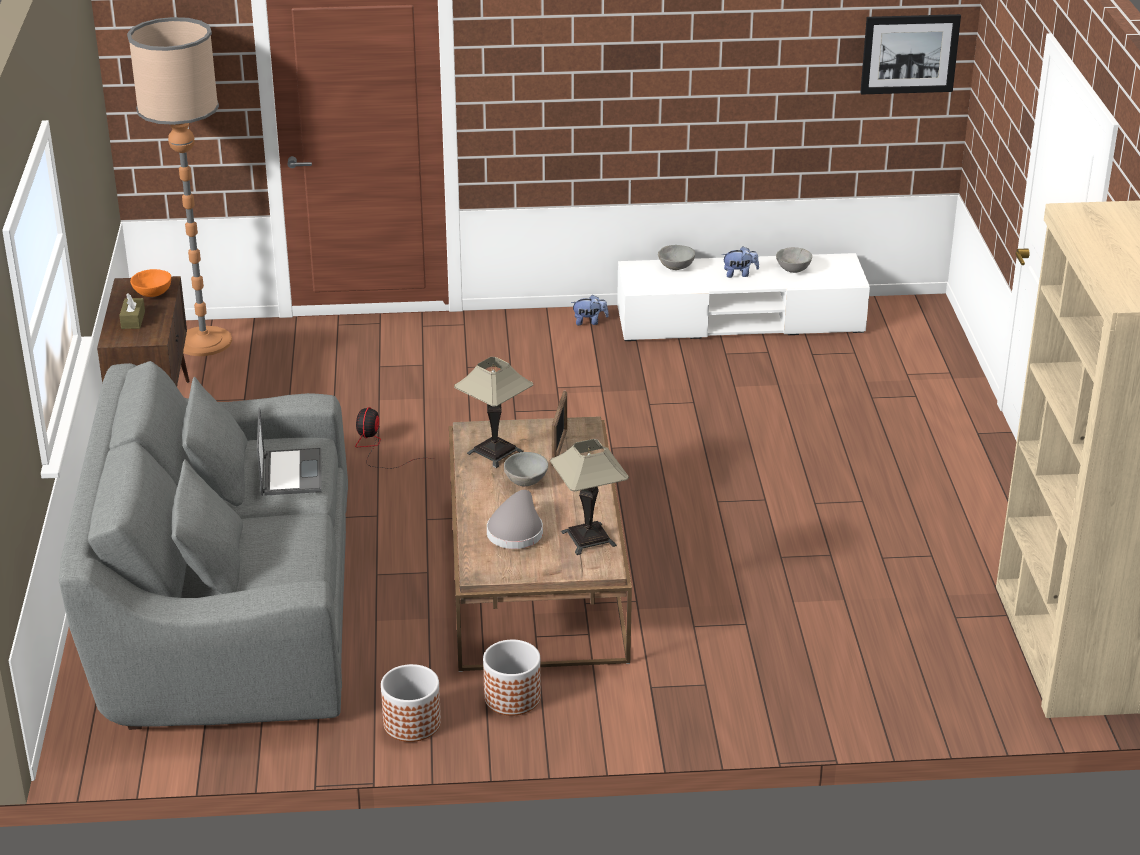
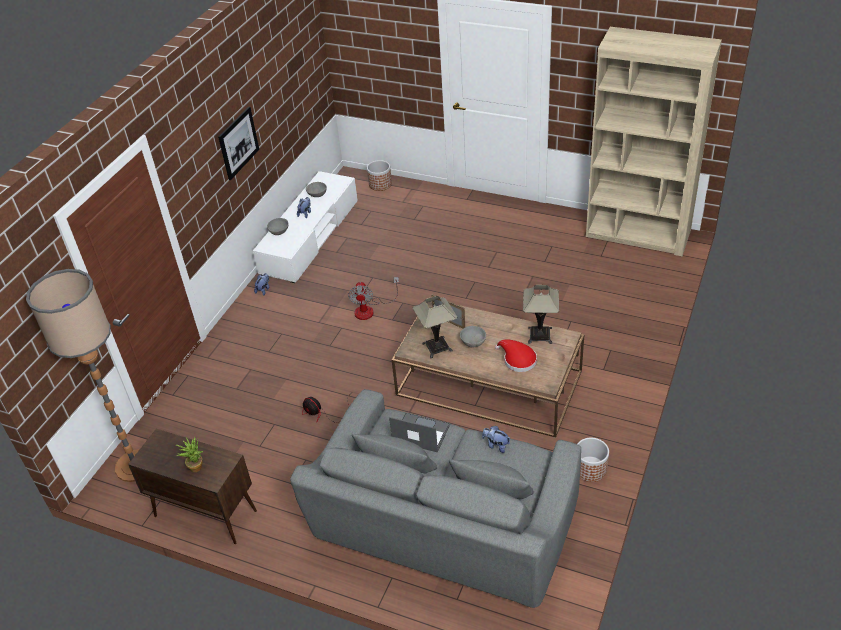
camera: 60 degrees left, 10 degrees up
brown tissue box [119,293,145,329] -> potted plant [176,437,203,472]
orange bowl [130,269,171,297] -> none
planter [483,640,541,716] -> planter moved to [367,160,392,191]
grey hat [487,490,543,549] -> red hat [495,339,537,372]
picture [860,14,961,95] -> picture moved to [218,107,259,180]
none -> fan [348,277,399,320]
none -> plush toy [482,426,510,453]

